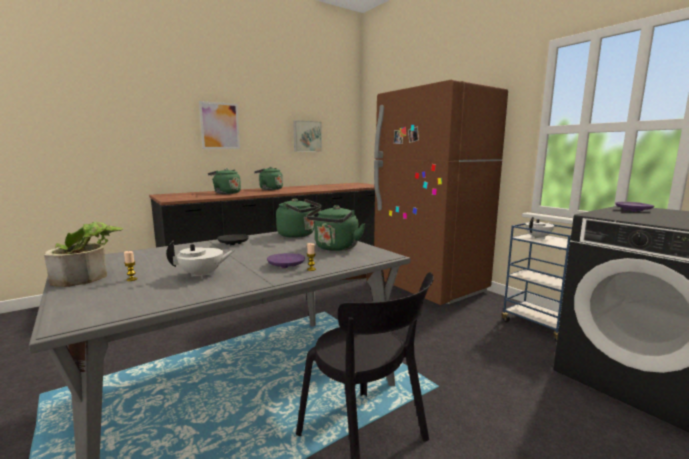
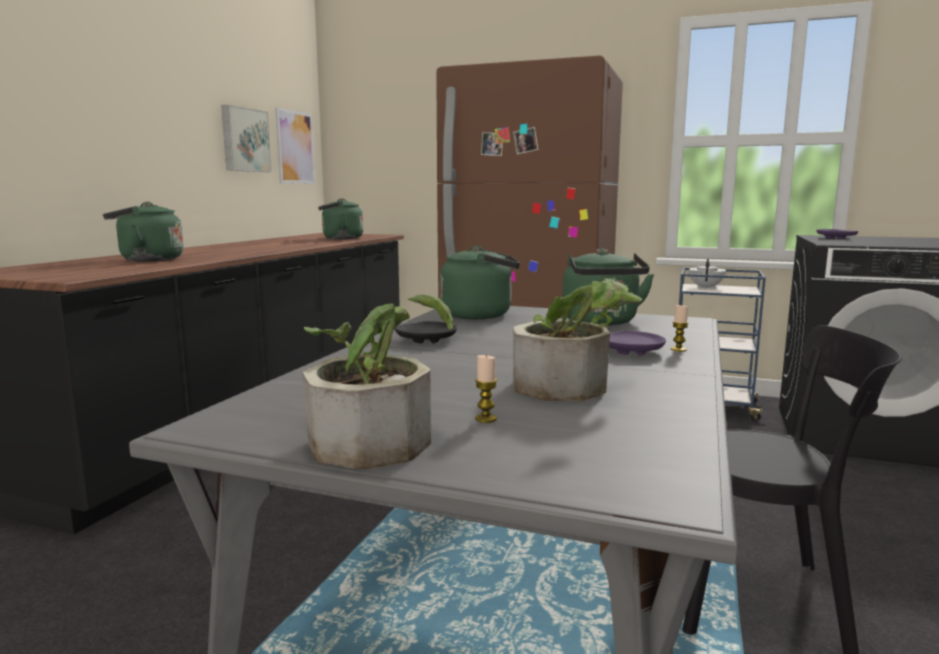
camera: 35 degrees left, 0 degrees up
white teapot [166,240,235,279] -> potted plant [513,278,643,401]
picture [199,101,240,149] -> picture moved to [275,107,315,184]
green kettle [254,167,283,190] -> green kettle moved to [318,198,363,239]

